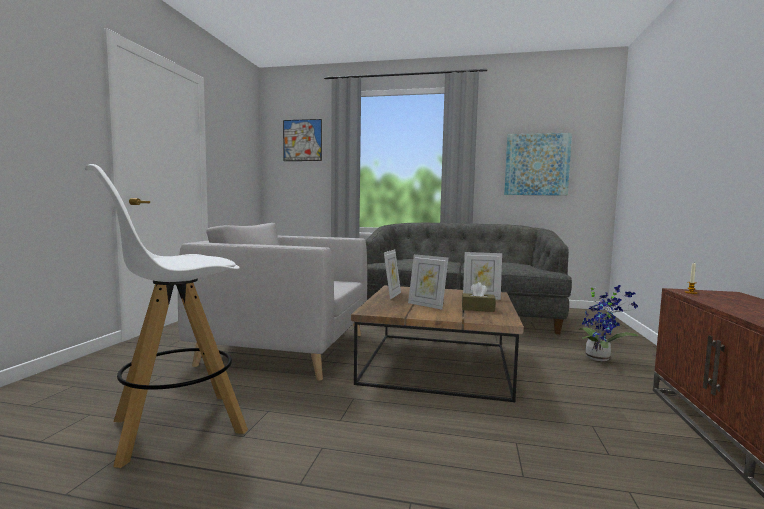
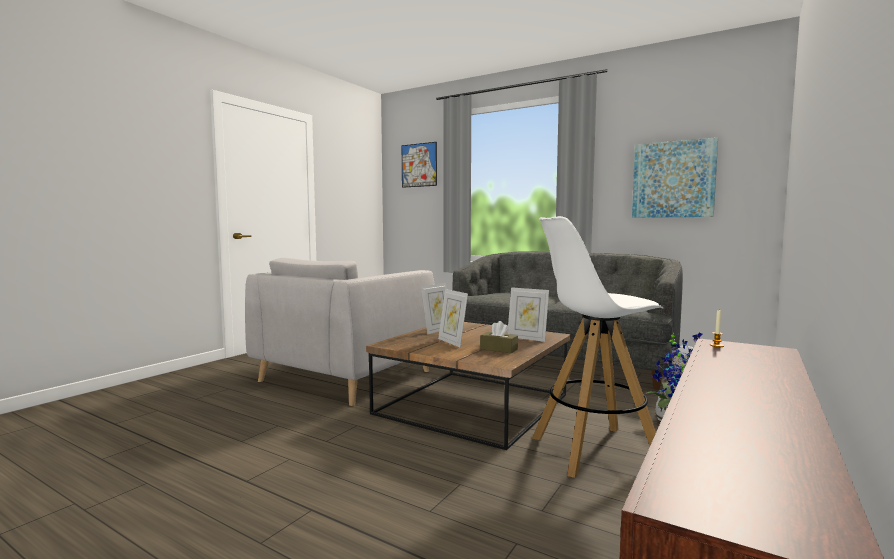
camera: 20 degrees right, 0 degrees up
white stool [85,164,248,468] -> white stool moved to [532,216,663,478]
grey armchair [178,223,367,380] -> grey armchair turned 90 degrees counterclockwise [245,258,434,406]

